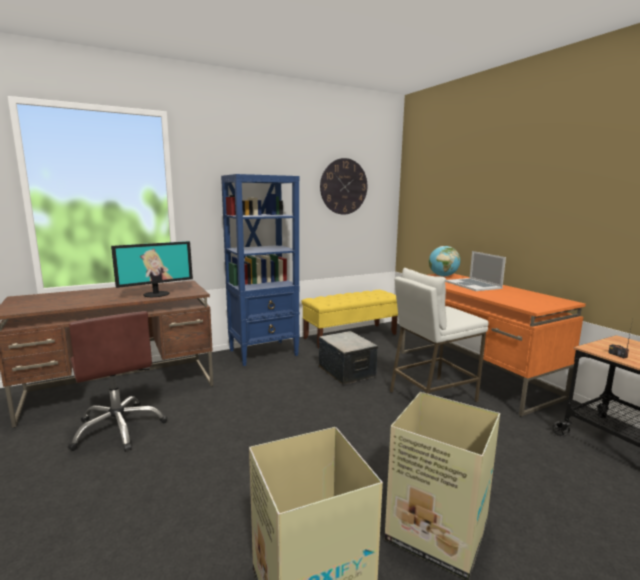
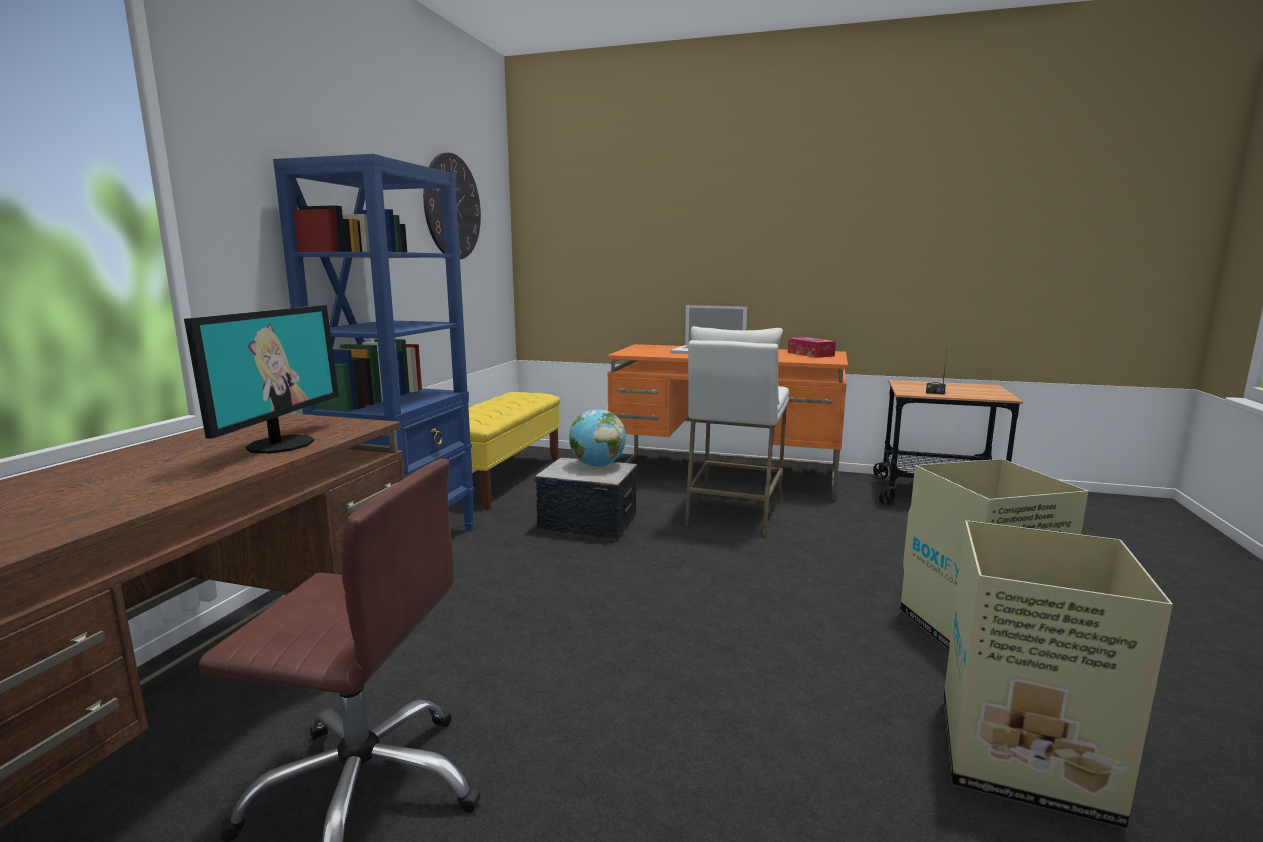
camera: 45 degrees left, 0 degrees up
globe [429,246,460,277] -> globe moved to [569,409,626,467]
none -> tissue box [788,337,836,358]

